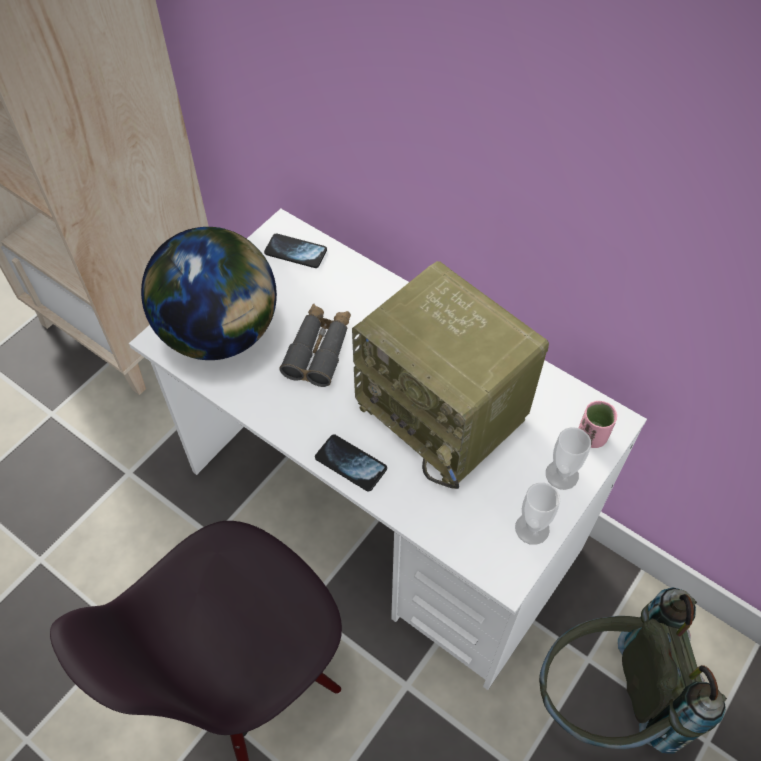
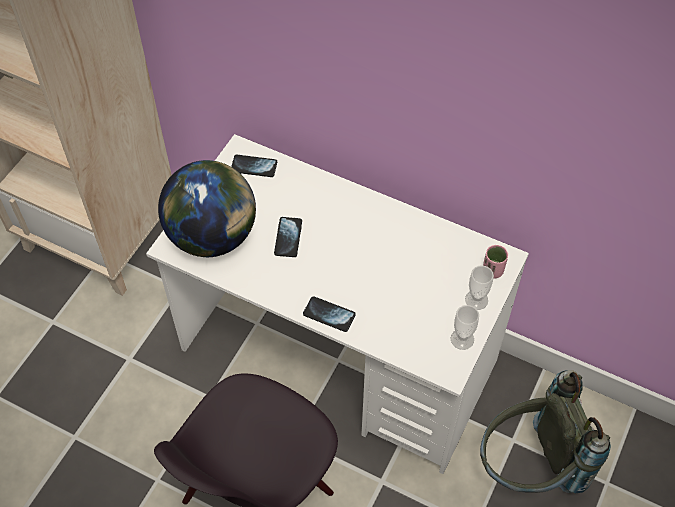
camera: 10 degrees left, 0 degrees up
grey binoculars [279,303,351,387] -> phone [274,217,302,257]
radio [352,261,549,489] -> none

